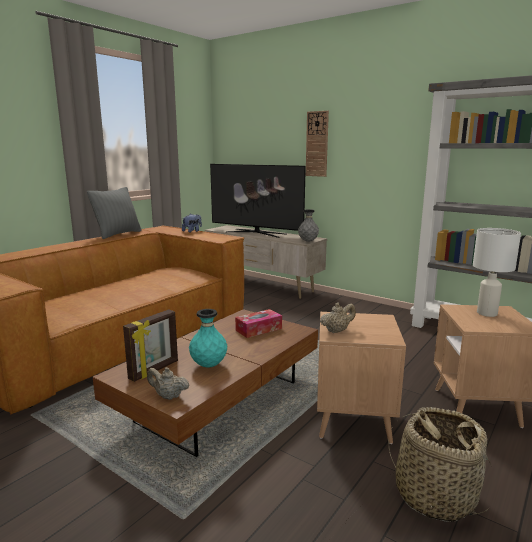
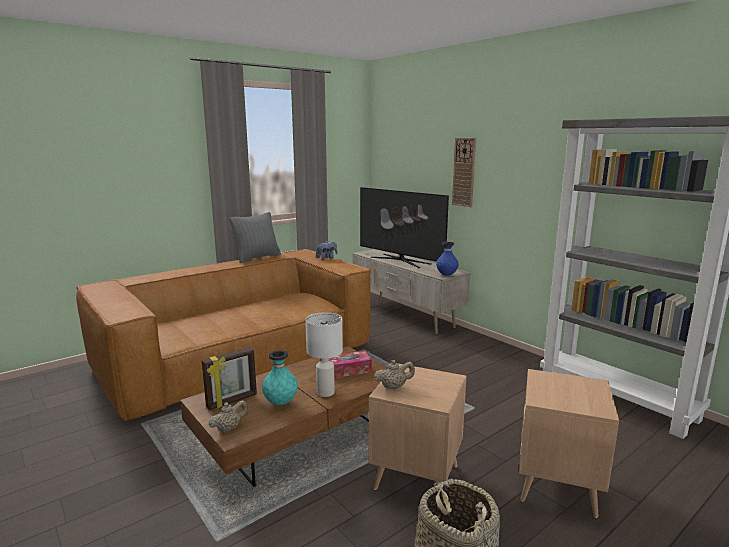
camera: 15 degrees right, 0 degrees up
beige teapot [147,367,189,400] -> beige teapot turned 105 degrees clockwise [209,400,248,433]
grey vase [298,209,319,242] -> blue vase [436,242,459,276]
white table lamp [473,228,521,317] -> white table lamp moved to [305,312,343,397]

